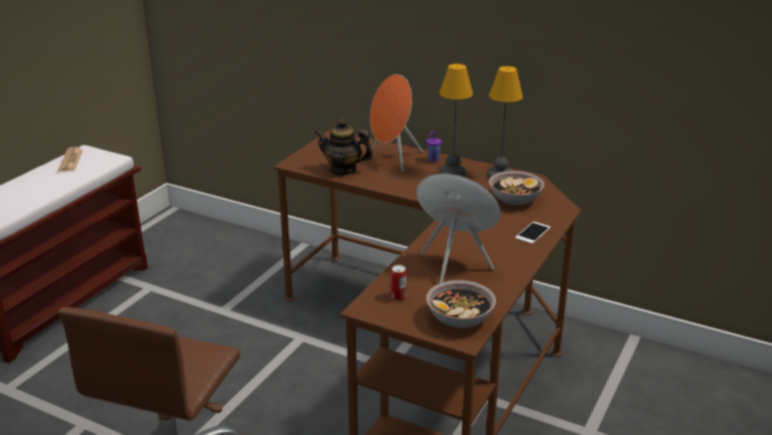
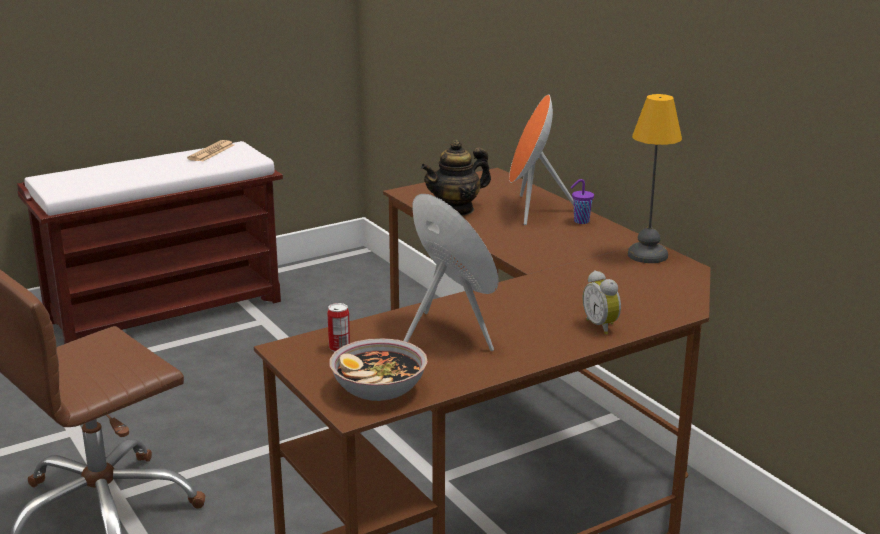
camera: 30 degrees right, 5 degrees down
teapot [314,119,373,176] -> teapot turned 75 degrees counterclockwise [421,140,491,216]
table lamp [439,64,473,177] -> none
bowl [489,171,545,205] -> none
phone [515,222,551,244] -> alarm clock [583,270,621,335]

